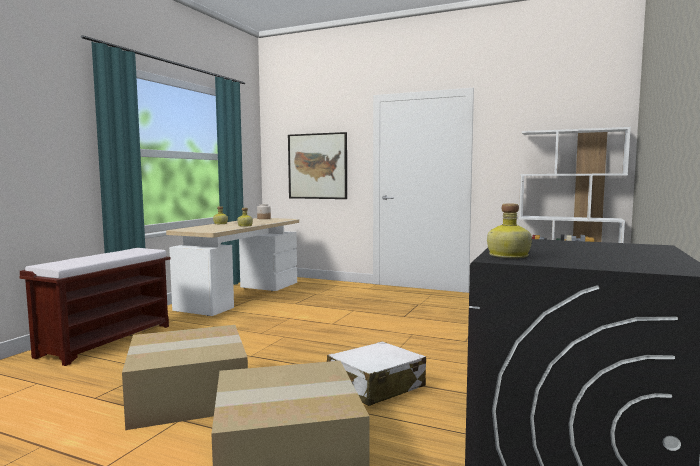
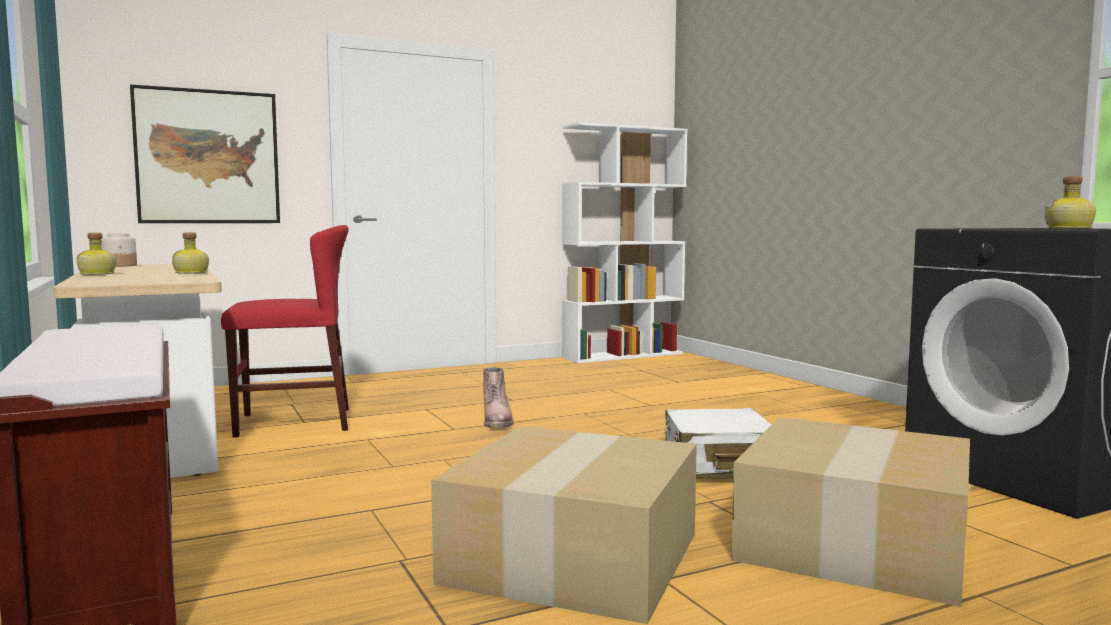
camera: 50 degrees left, 0 degrees up
none -> red chair [221,225,349,437]
none -> brown boot [483,367,514,427]

